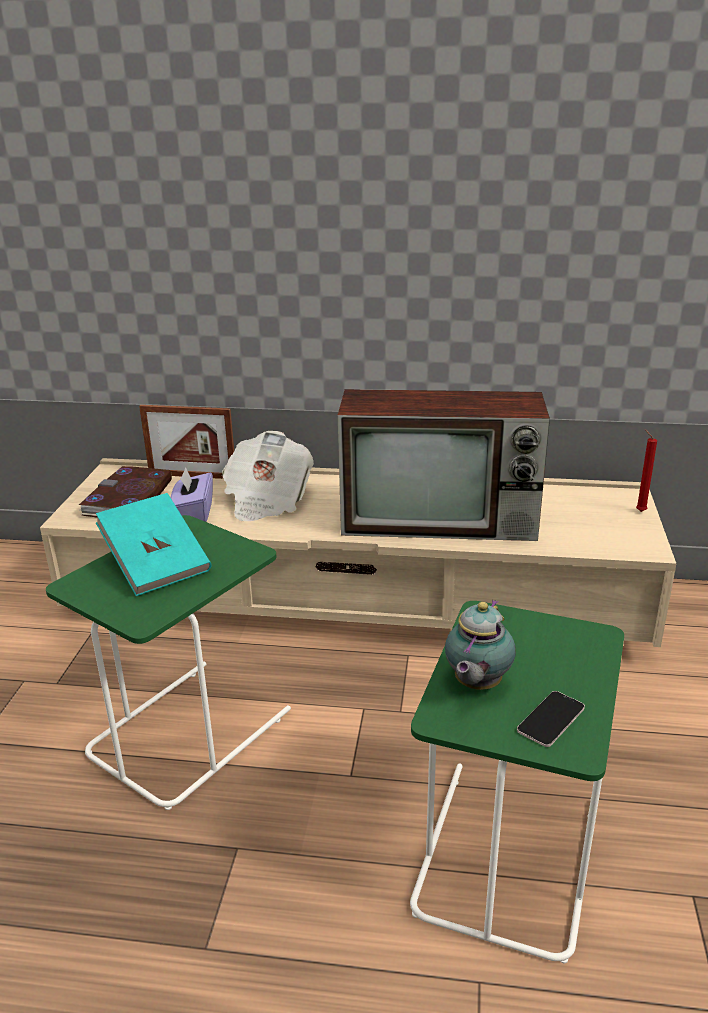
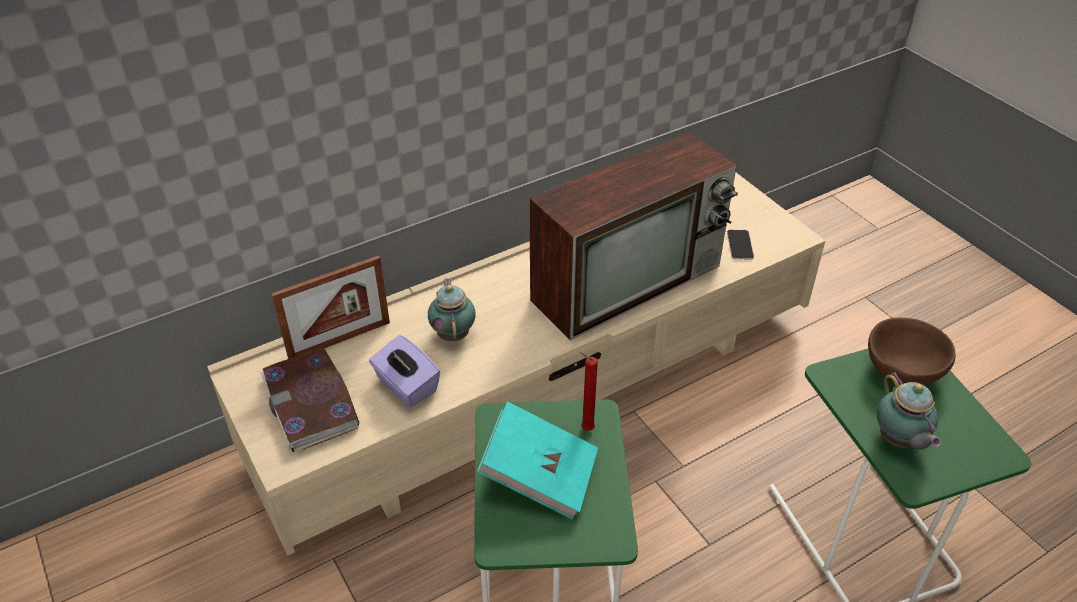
camera: 40 degrees left, 15 degrees up
newspaper [222,431,314,521] -> teapot [428,278,476,341]
phone [517,691,585,747] -> phone moved to [727,230,754,260]
red candle [636,429,657,512] -> red candle moved to [579,352,598,431]
none -> brown bowl [868,318,955,385]

